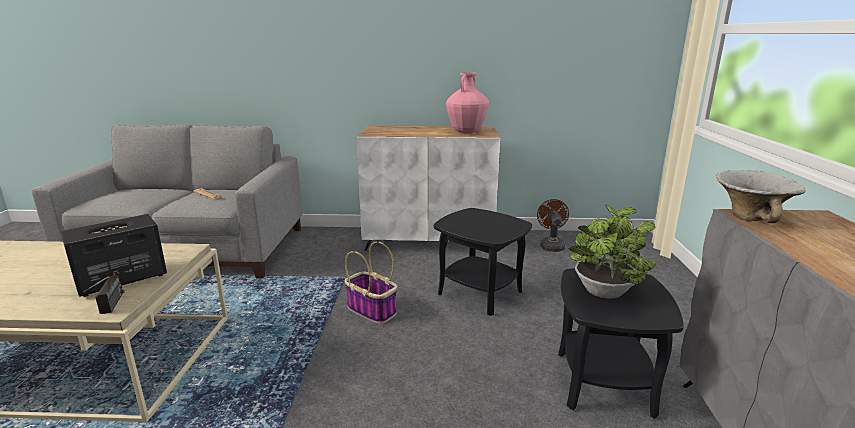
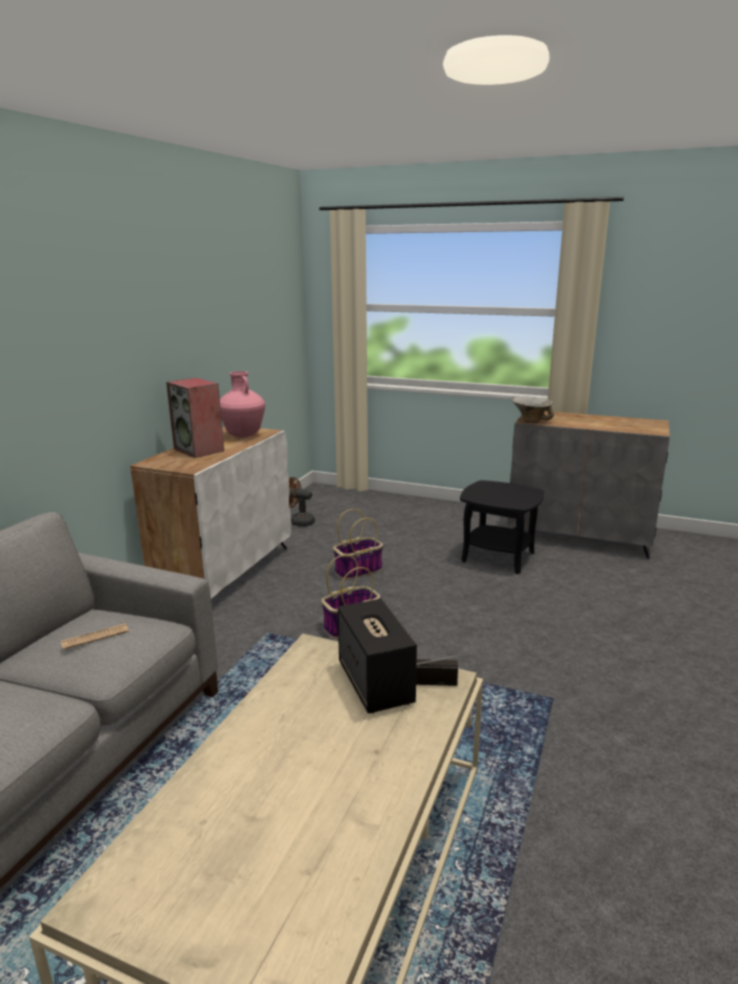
camera: 70 degrees left, 0 degrees up
black side table [434,208,532,316] -> basket [333,509,383,580]
potted plant [568,205,656,299] -> none
none -> speaker [166,378,224,458]

